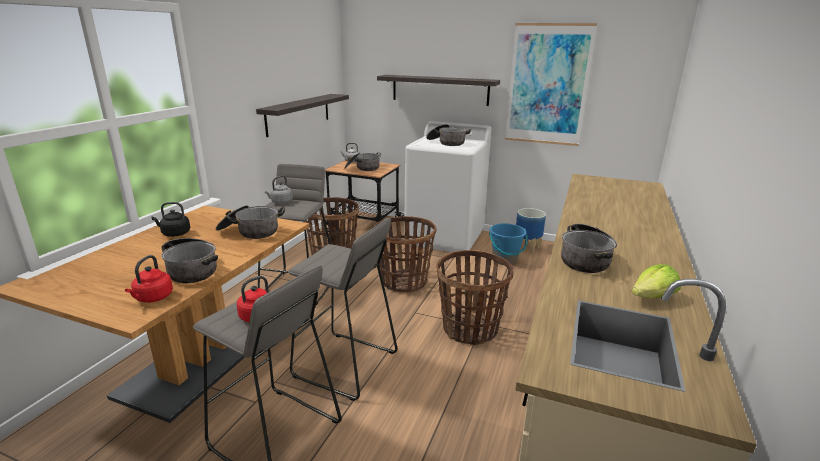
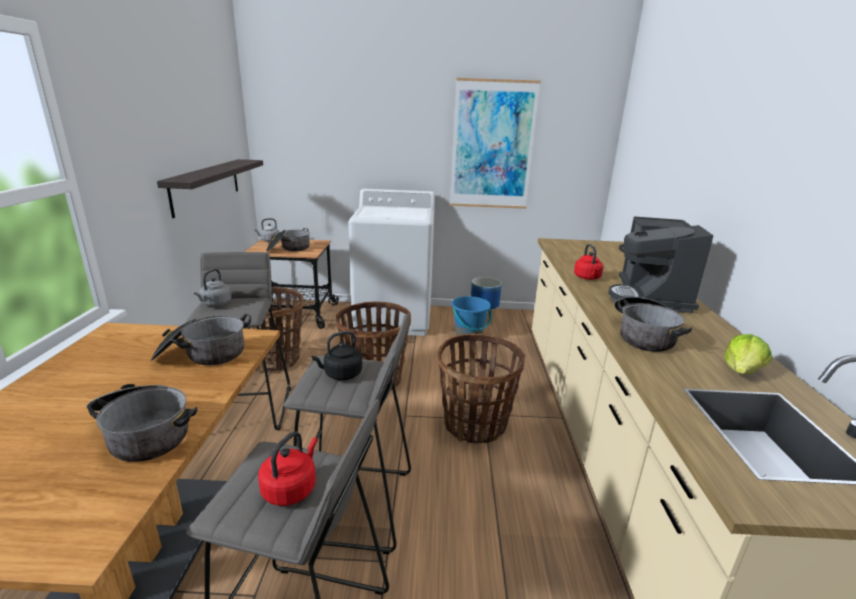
camera: 20 degrees left, 0 degrees up
red kettle [125,255,173,303] -> red kettle moved to [574,244,604,280]
black kettle [151,202,190,237] -> black kettle moved to [312,331,362,380]
shelf [377,75,500,106] -> none
cooking pot [426,124,471,146] -> none
none -> coffee machine [608,216,713,313]

